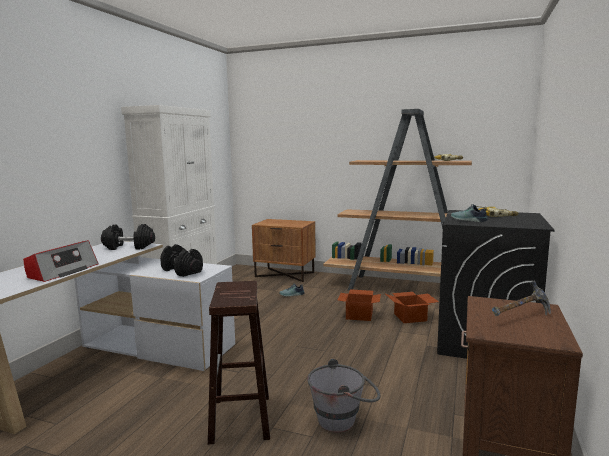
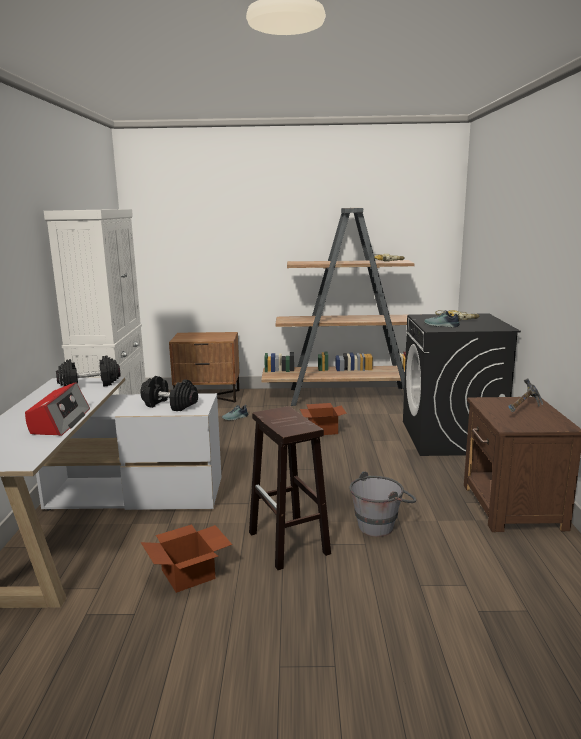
camera: 20 degrees left, 5 degrees up
cardboard box [386,292,439,323] -> cardboard box moved to [141,524,232,593]

